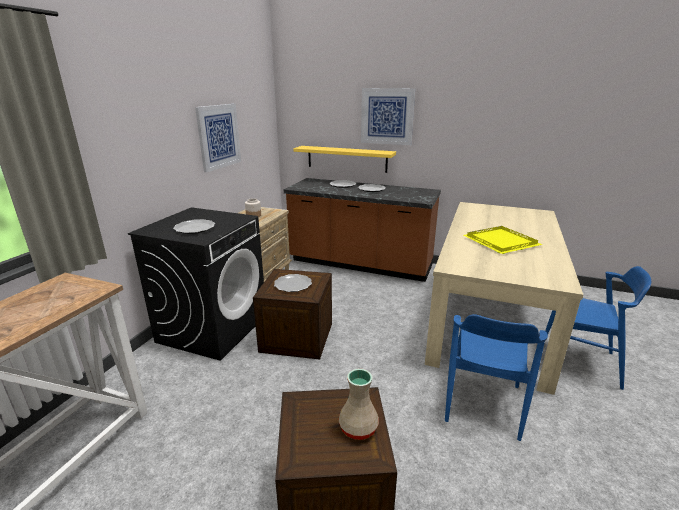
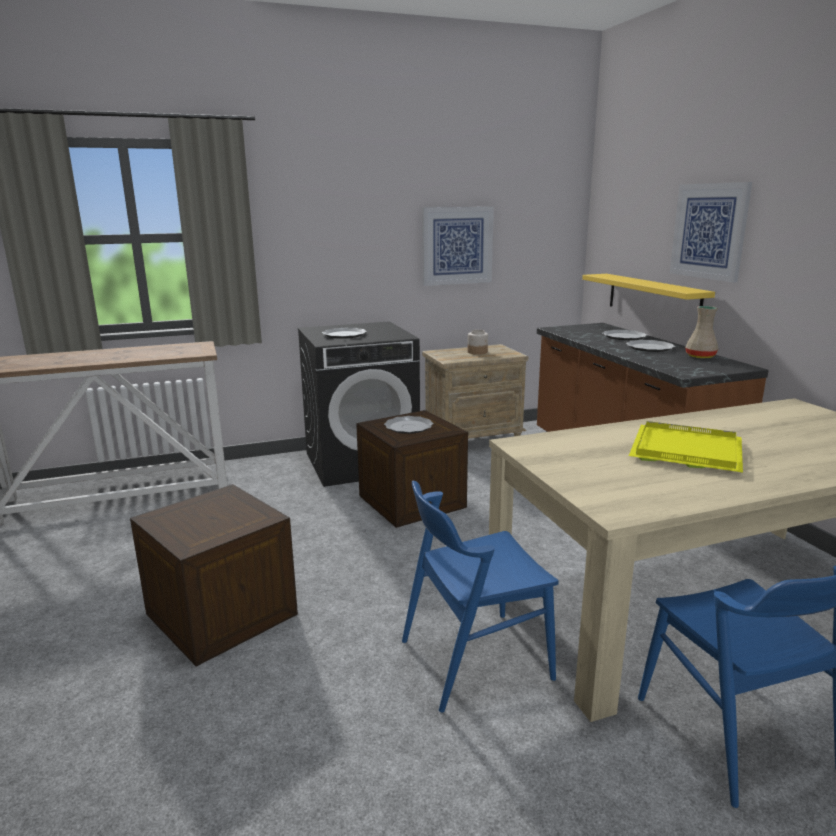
camera: 50 degrees right, 5 degrees down
beige vase [339,369,379,440] -> beige vase moved to [685,306,718,358]

